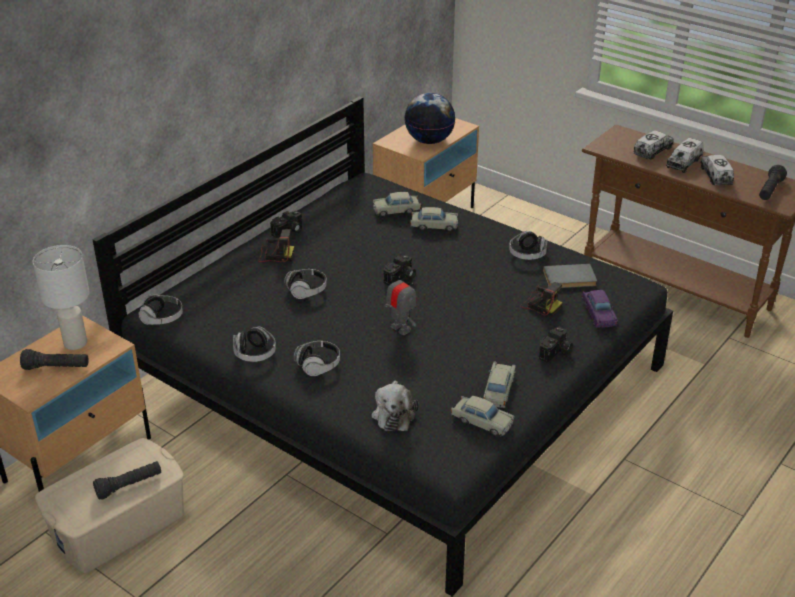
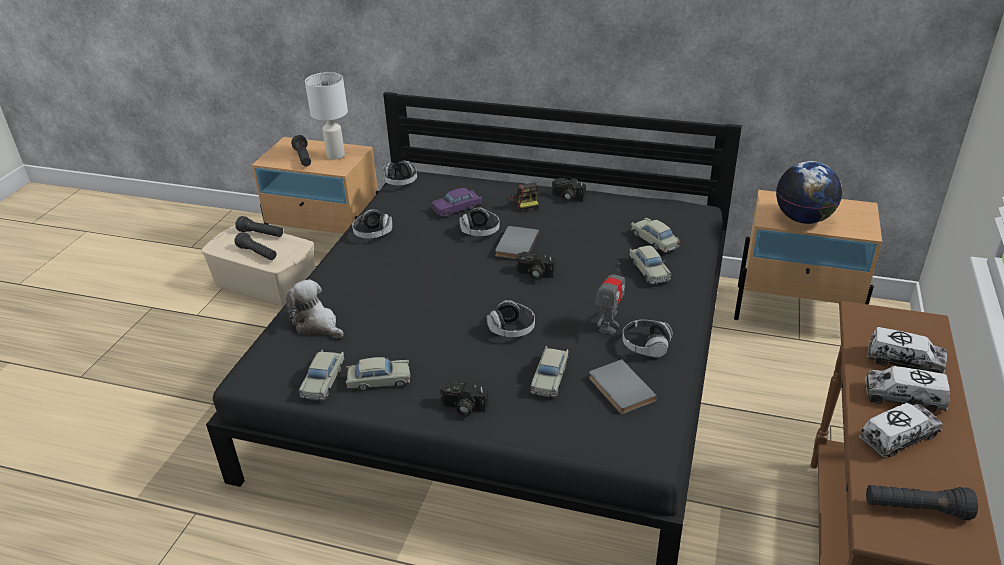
camera: 70 degrees right, 0 degrees up
headphones [294,341,340,376] -> headphones moved to [486,300,535,337]
plush toy [372,381,419,431] -> plush toy turned 60 degrees clockwise [286,279,344,338]
toy robot [384,271,416,335] -> toy robot moved to [595,262,625,334]
camera [520,282,563,316] -> beige toy car [530,346,569,398]
purple toy car [582,289,618,328] -> purple toy car moved to [431,188,482,217]
none -> black flashlight [235,216,283,237]
none -> grey book [495,226,539,259]

